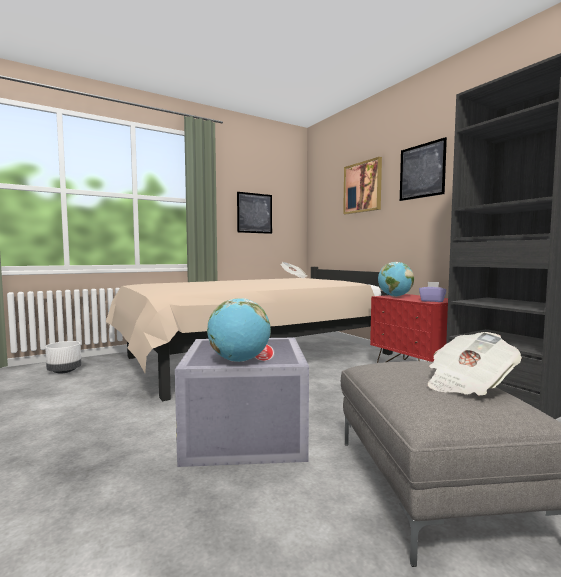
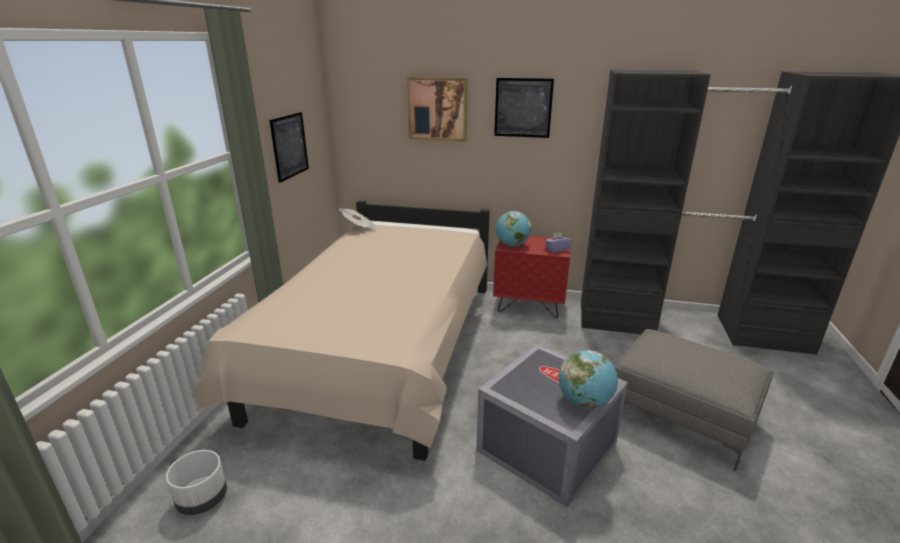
camera: 45 degrees left, 20 degrees up
newspaper [427,332,522,396] -> none

